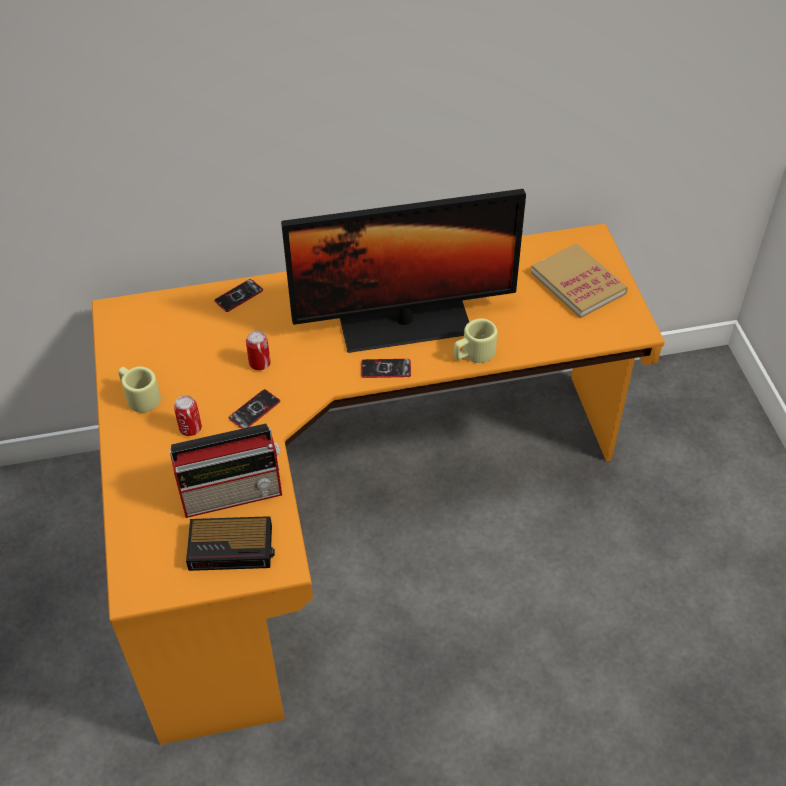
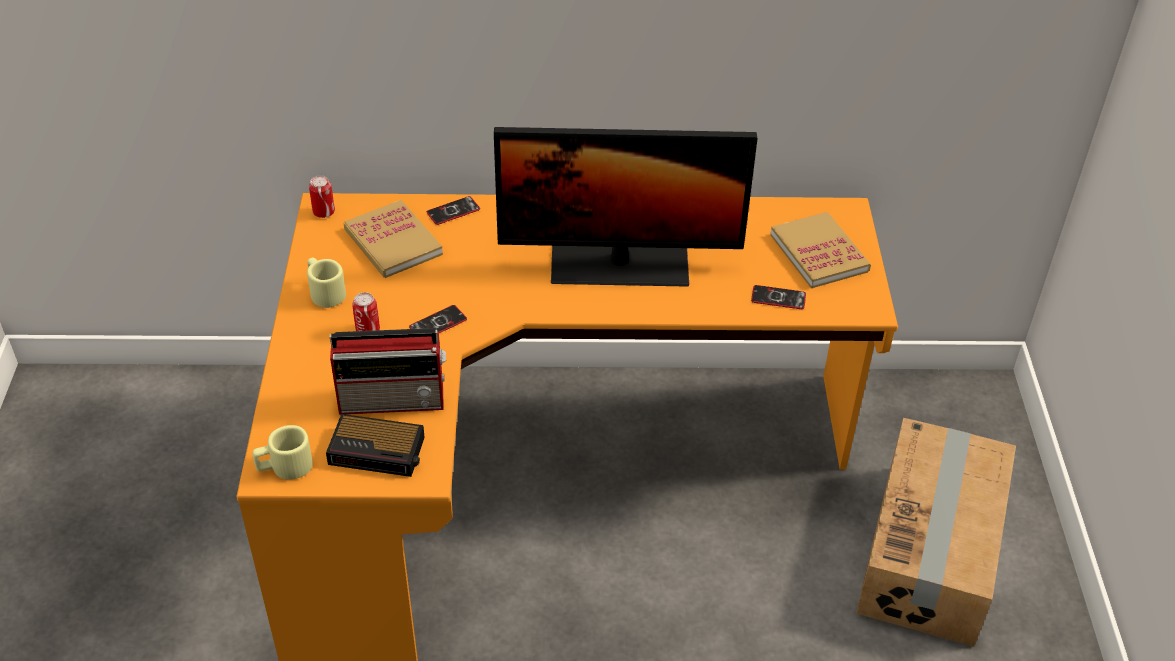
camera: 10 degrees right, 5 degrees down
can [246,330,271,370] -> can moved to [309,175,335,218]
phone [361,359,411,378] -> phone moved to [751,285,806,309]
beige mug [454,318,497,363] -> beige mug moved to [253,425,313,480]
none -> book [343,200,443,278]
none -> cardboard box [856,418,1016,647]

